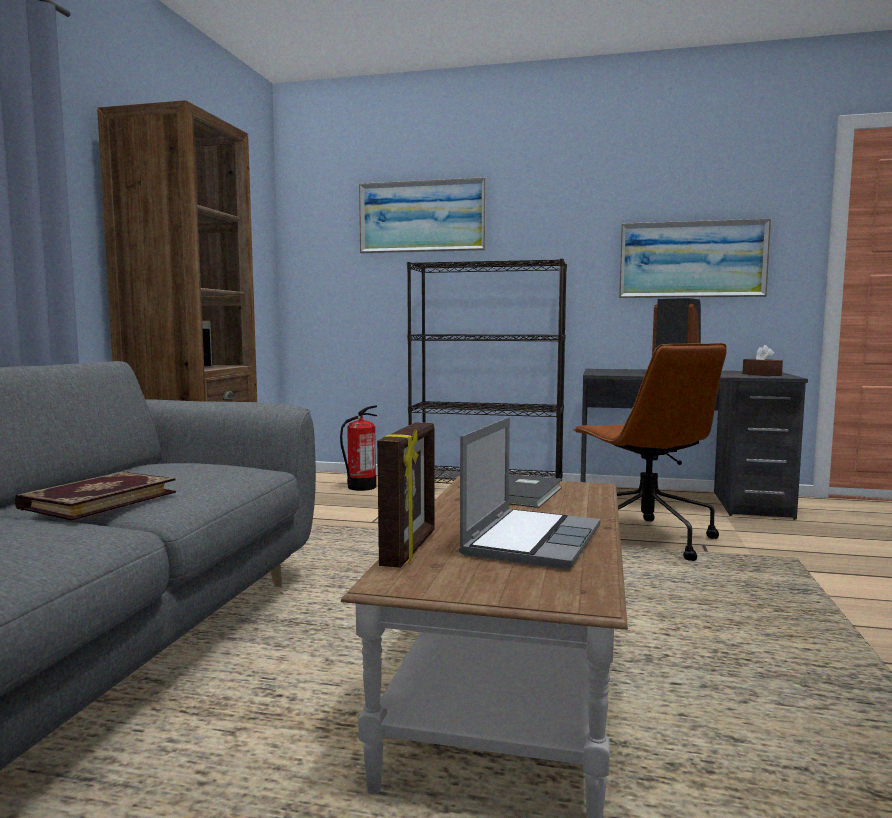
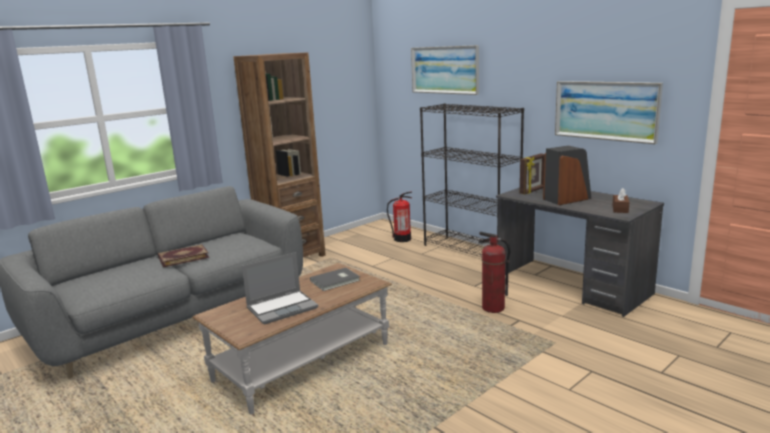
camera: 35 degrees right, 10 degrees up
picture frame [377,423,435,568] -> picture frame moved to [520,153,545,194]
brown office chair [573,343,727,561] -> fire extinguisher [478,232,511,313]

